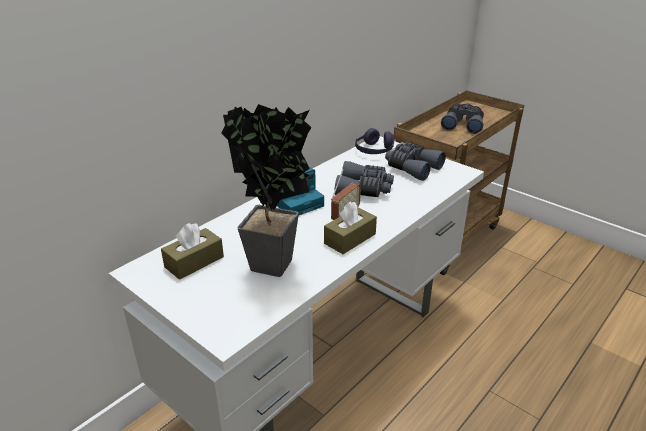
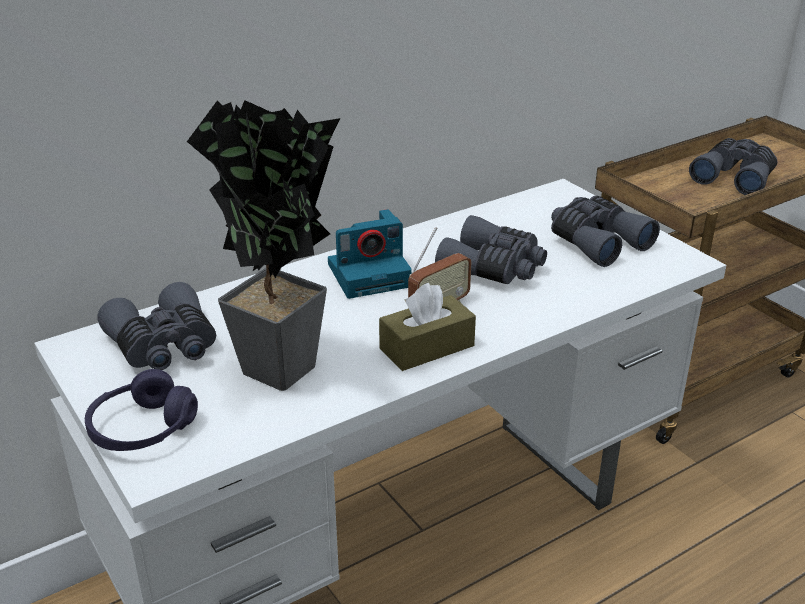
camera: 15 degrees right, 0 degrees up
brown tissue box [161,223,224,280] -> grey binoculars [97,282,216,370]
purple headphones [355,128,394,154] -> purple headphones moved to [85,369,198,451]

